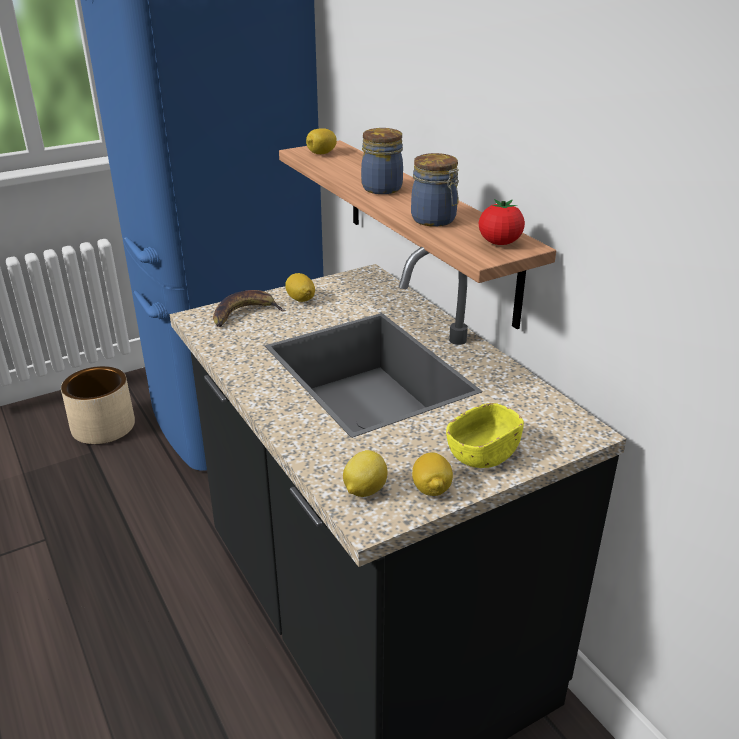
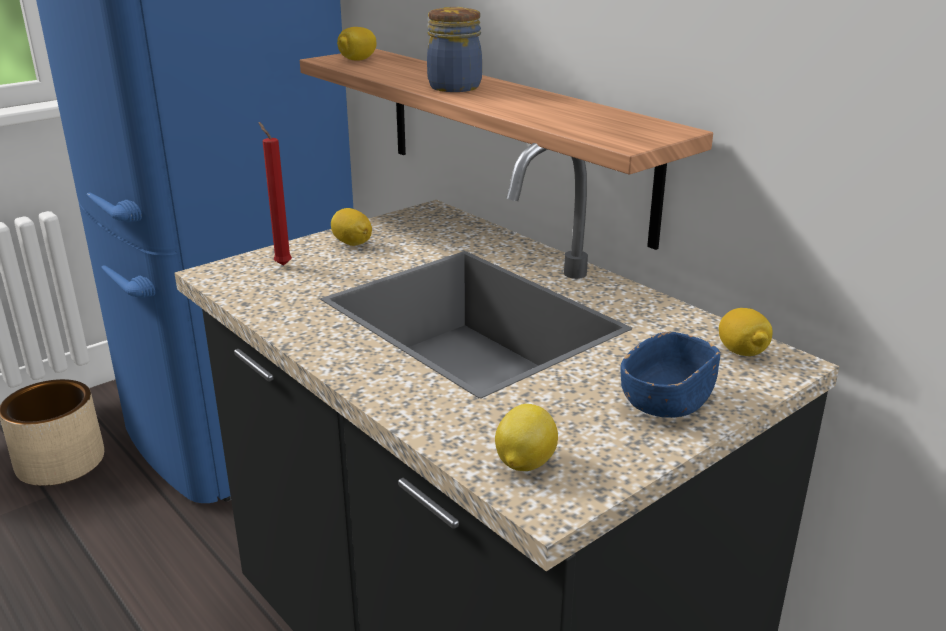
camera: 10 degrees left, 5 degrees down
banana [213,290,286,327] -> red candle [258,122,292,266]
jar [411,153,459,227] -> none
lemon [412,452,453,496] -> lemon moved to [719,308,773,356]
yellow bowl [446,403,524,468] -> blue bowl [621,332,720,418]
tomato [479,199,525,245] -> none

